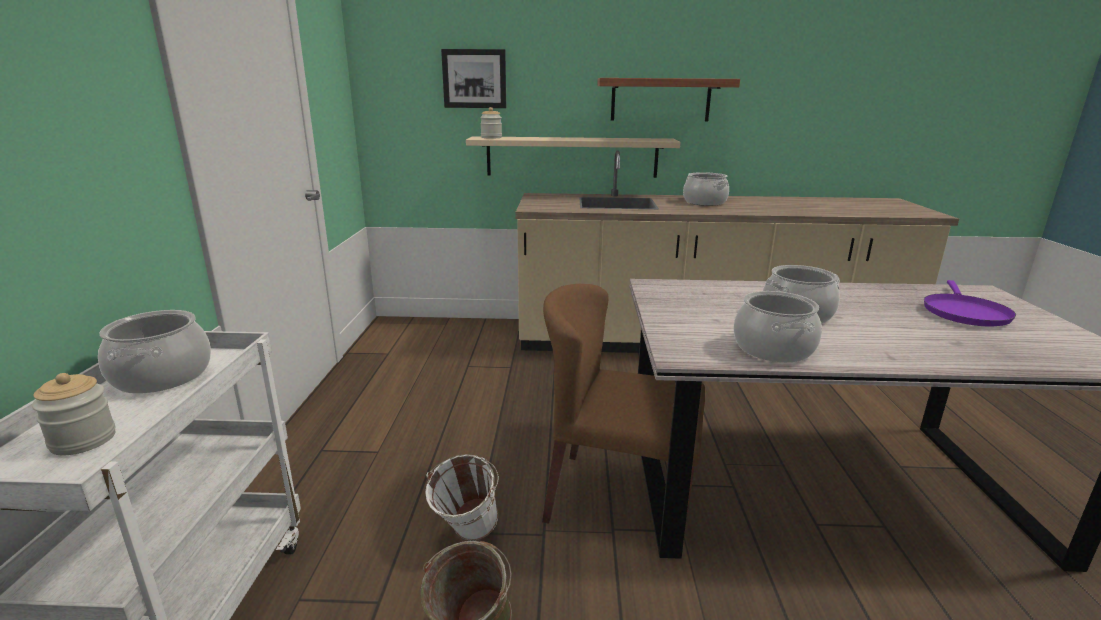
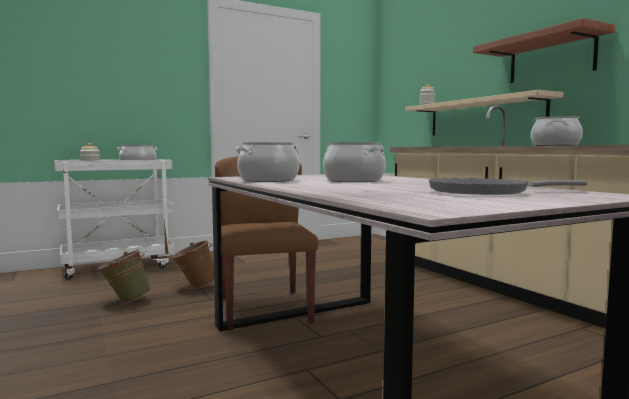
camera: 60 degrees right, 15 degrees down
white bucket [425,454,499,541] -> brown bucket [172,240,214,289]
picture [441,49,506,108] -> none
purple frying pan [924,280,1016,326] -> grey frying pan [429,178,587,195]

